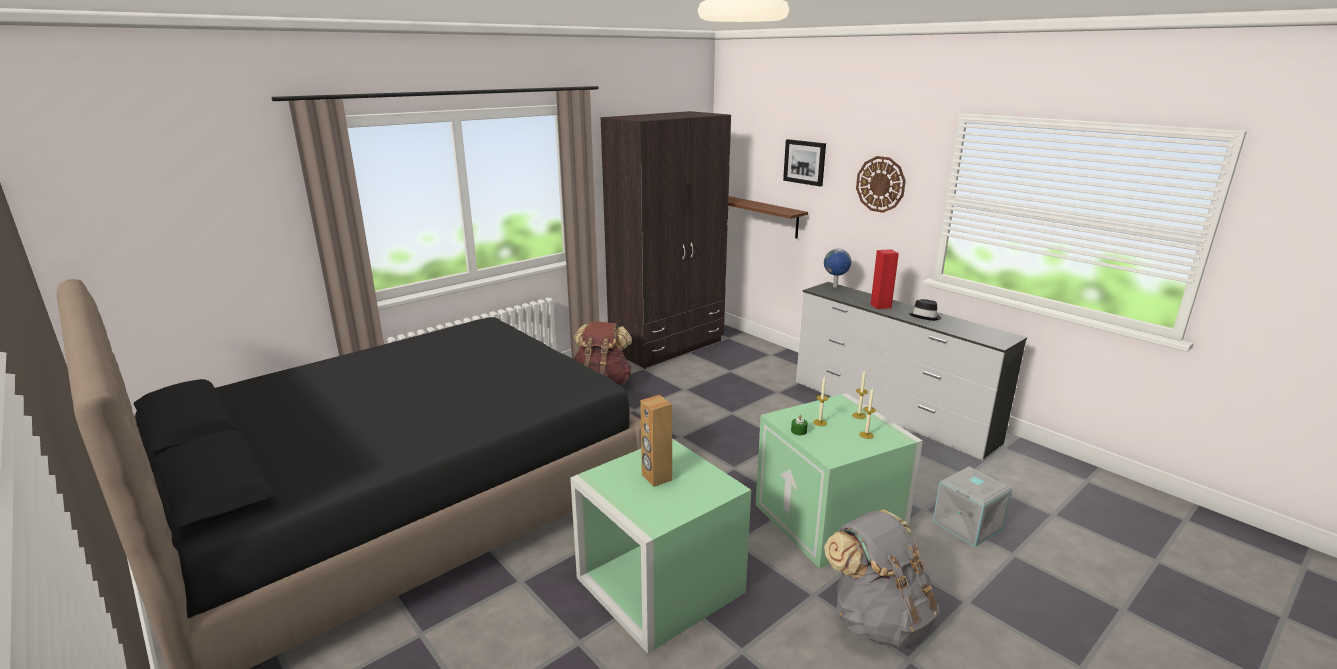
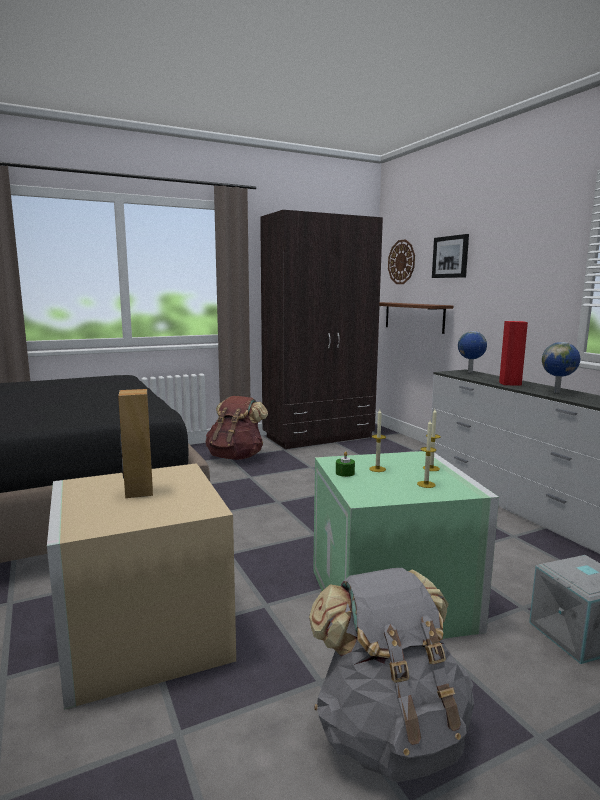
camera: 15 degrees right, 10 degrees down
green storage box [570,438,751,653] -> beige storage box [47,463,236,710]
wall clock [856,156,906,213] -> wall clock moved to [388,239,415,284]
black hat [909,299,941,321] -> globe [542,342,580,393]

